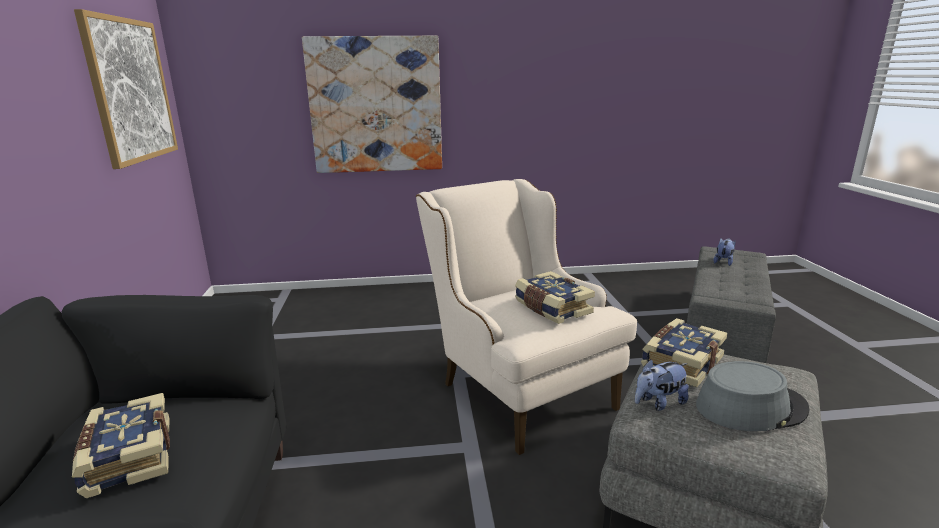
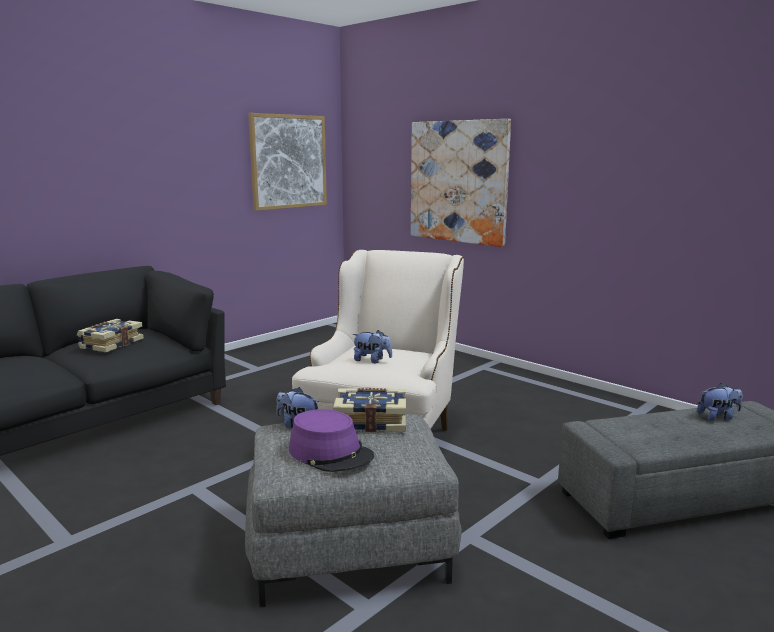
camera: 50 degrees right, 5 degrees down
book [515,271,595,324] -> plush toy [352,330,392,364]
grey hat [696,361,809,431] -> purple hat [289,409,374,472]

